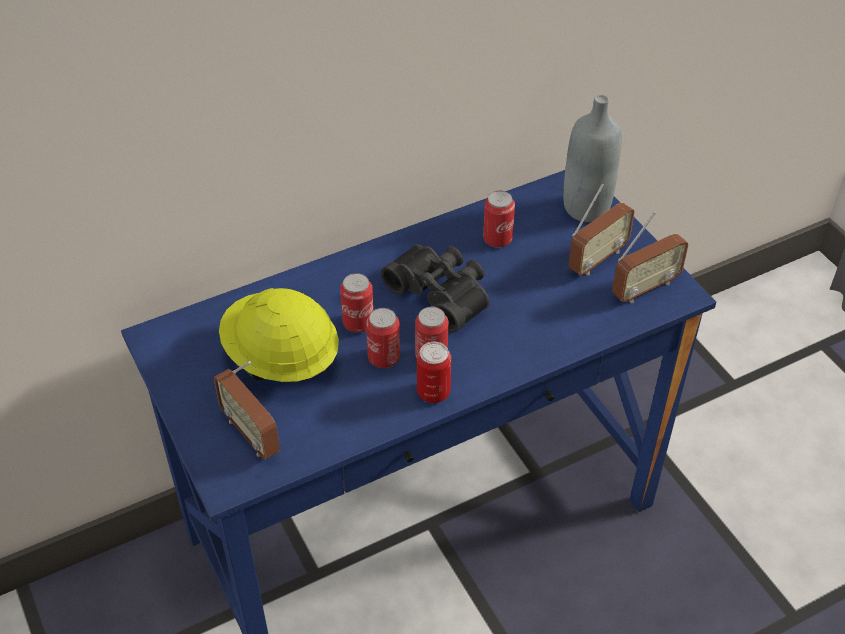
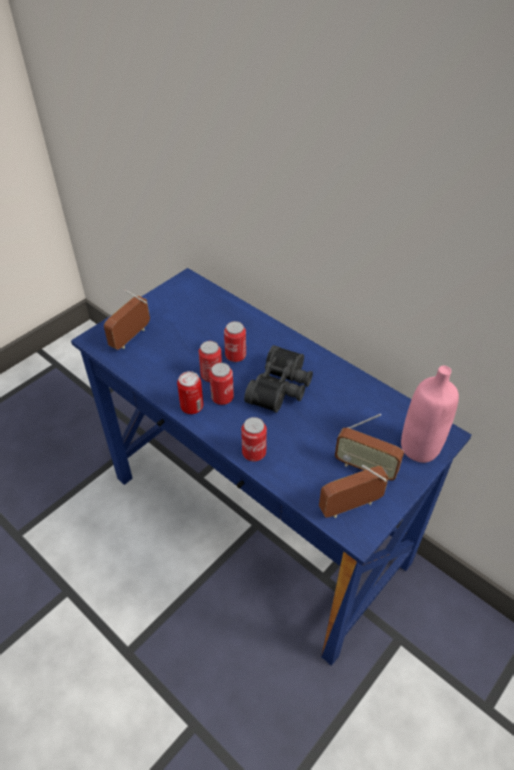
camera: 70 degrees right, 0 degrees up
yellow hard hat [219,288,339,382] -> none
can [483,191,515,248] -> can moved to [241,417,267,461]
grey bottle [563,95,622,222] -> pink bottle [401,366,459,463]
radio [612,212,689,303] -> radio turned 120 degrees clockwise [319,465,389,518]

